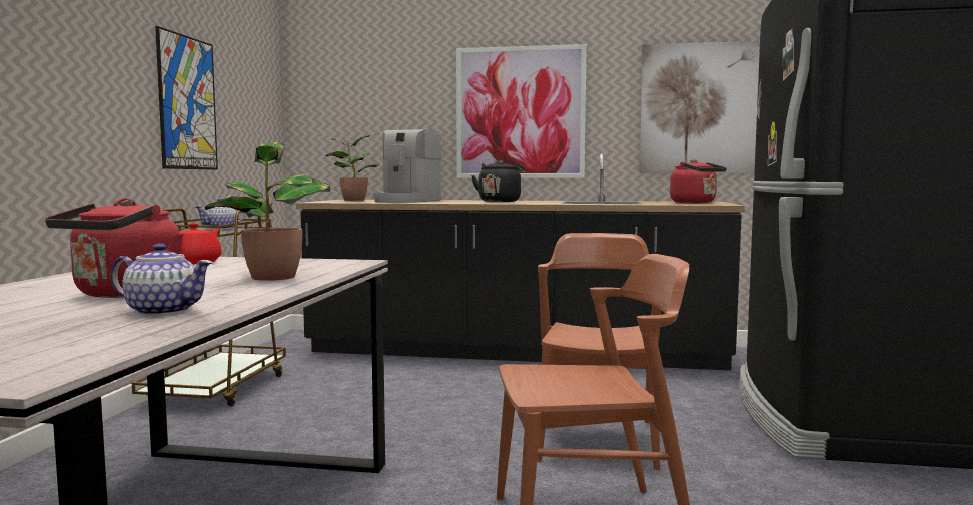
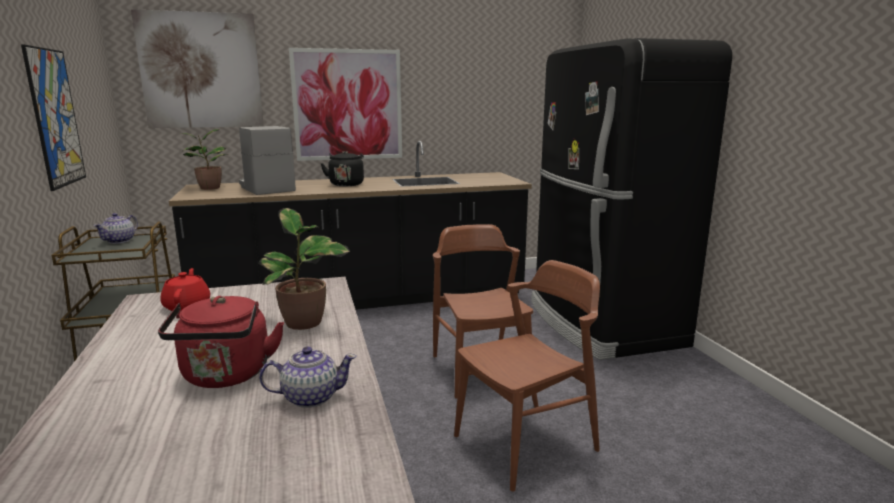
camera: 25 degrees left, 10 degrees up
coffee machine [373,129,441,203] -> coffee machine turned 150 degrees clockwise [239,126,296,195]
picture [639,41,760,173] -> picture moved to [131,9,264,128]
red kettle [670,159,727,204] -> none

